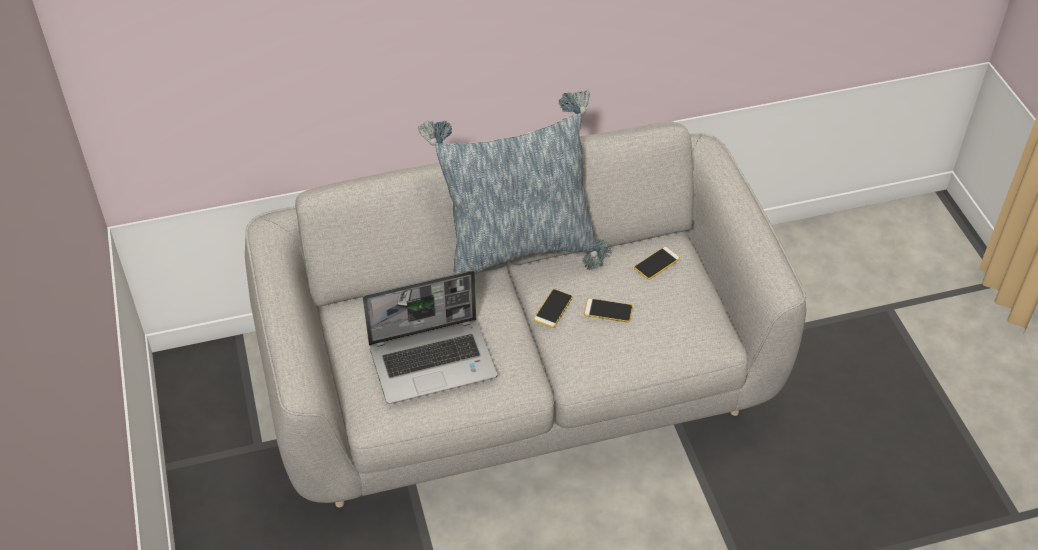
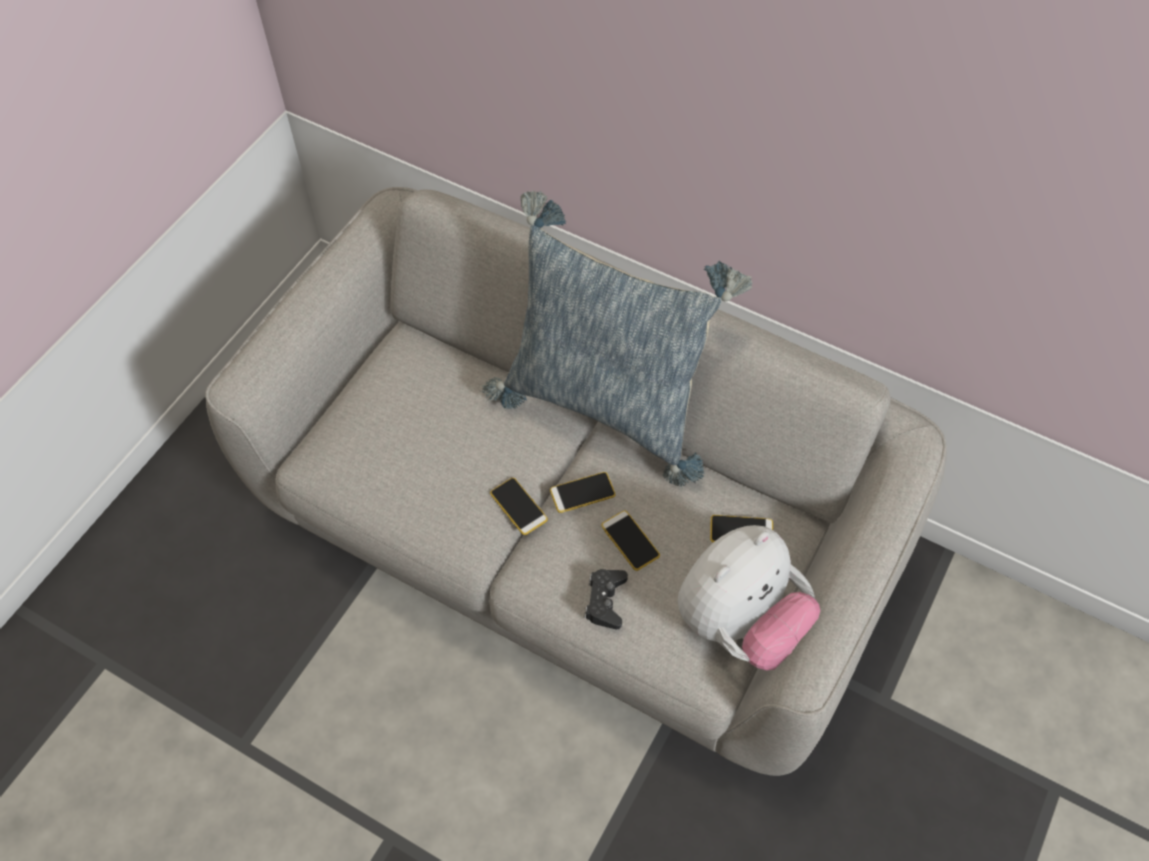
camera: 45 degrees right, 10 degrees up
laptop [363,270,497,404] -> none
none -> phone [490,478,548,535]
none -> black game controller [584,569,628,629]
none -> plush toy [678,525,820,671]

